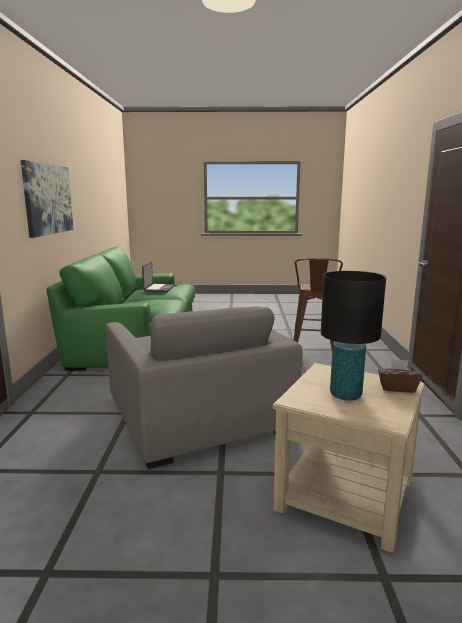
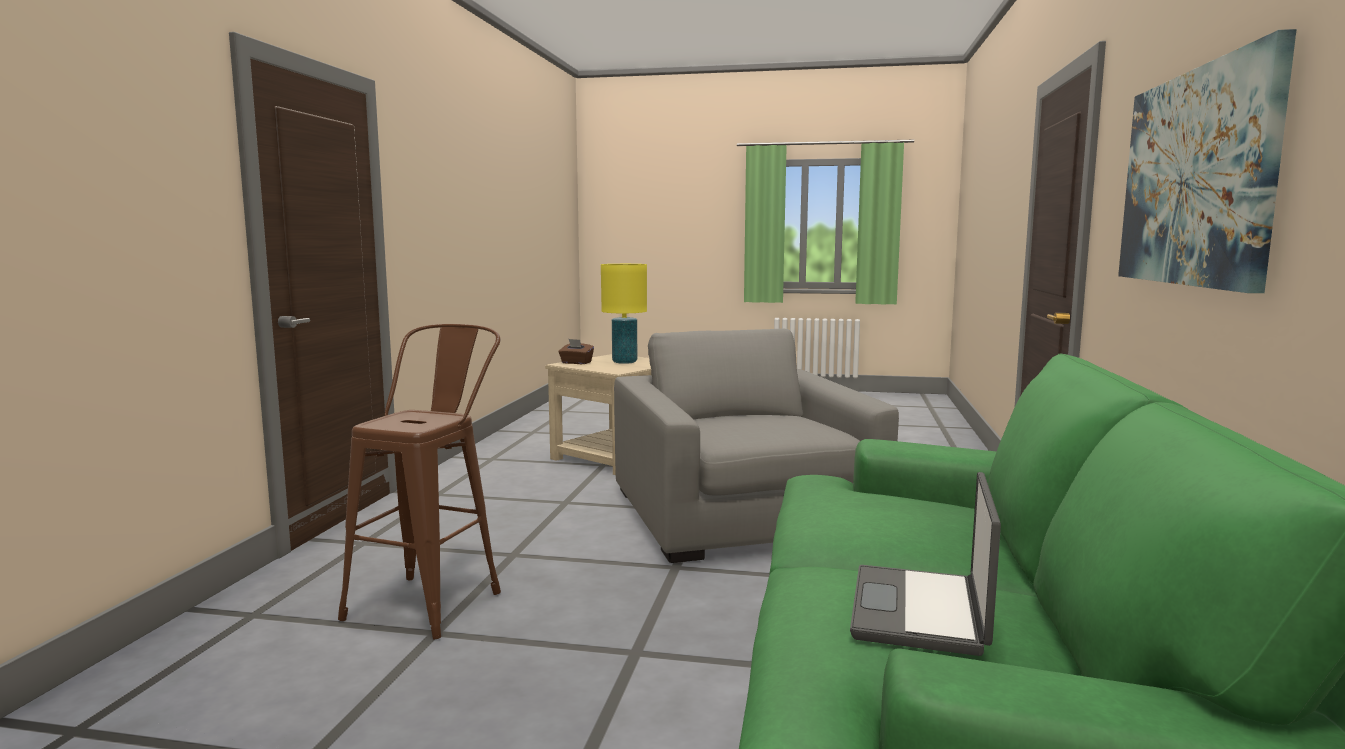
camera: 170 degrees left, 5 degrees down
black table lamp [321,271,386,401] -> yellow table lamp [601,264,647,364]

